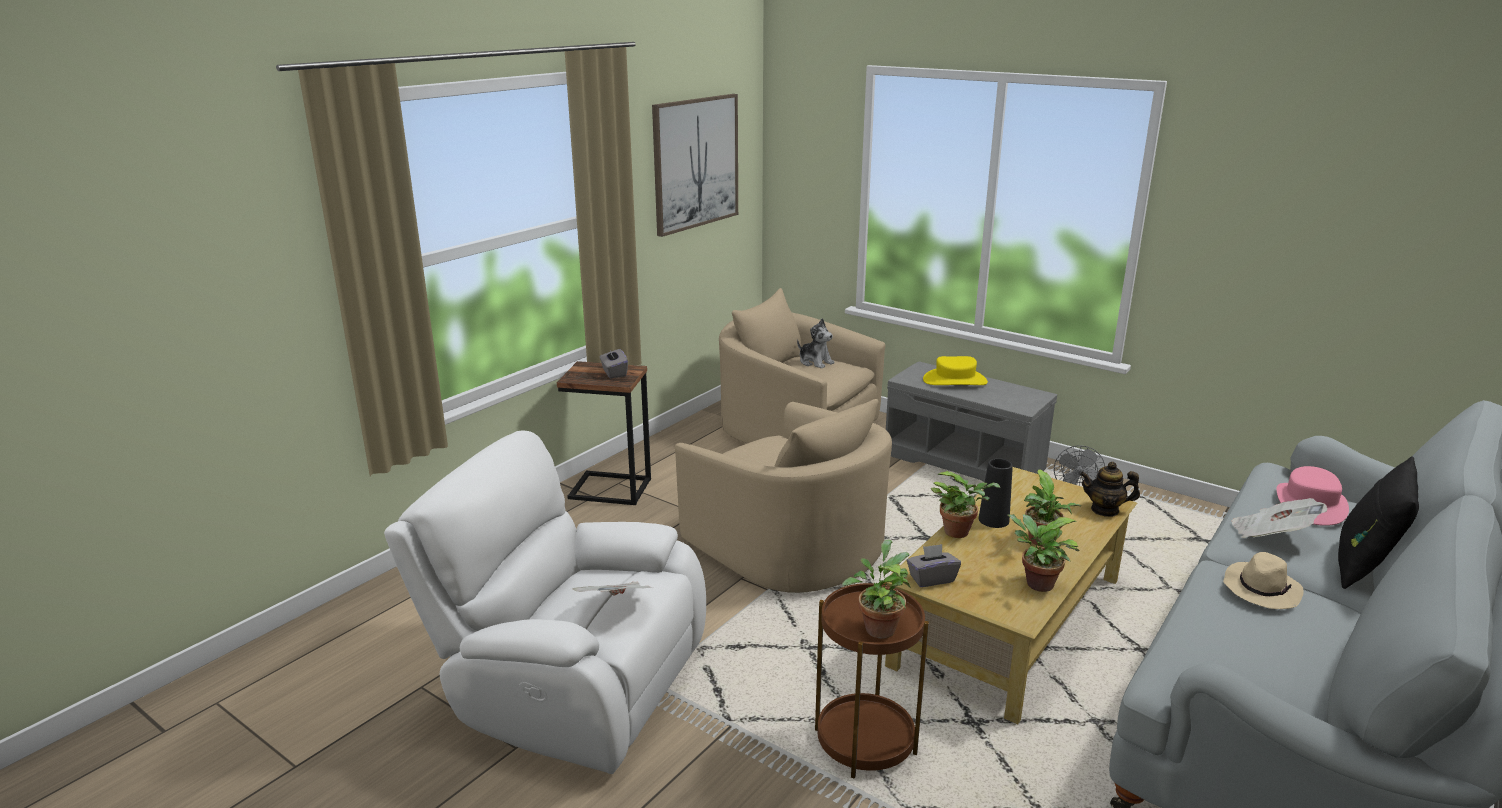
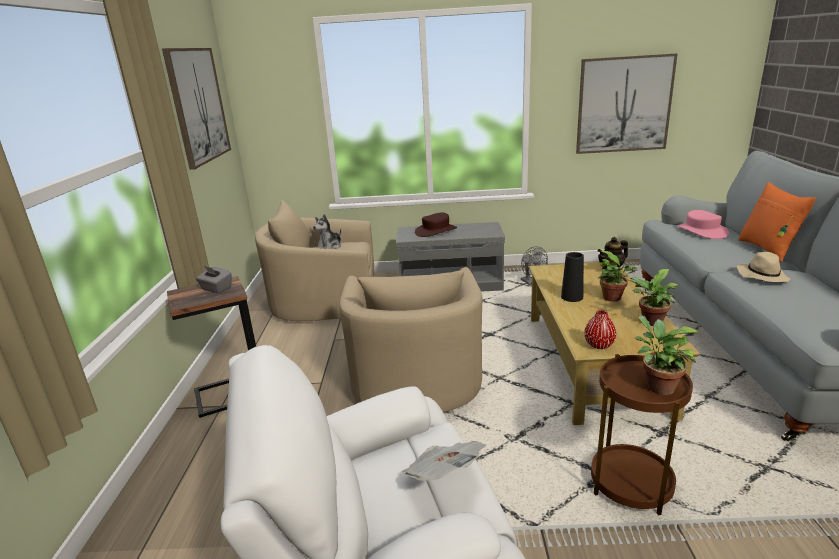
camera: 35 degrees left, 0 degrees up
beige armchair [675,399,892,593] -> beige armchair turned 75 degrees clockwise [339,267,482,412]
plush toy [797,319,834,368] -> plush toy turned 120 degrees clockwise [313,214,341,249]
grey tissue box [907,544,961,587] -> red vase [584,310,616,349]
yellow hat [923,356,988,385] -> brown hat [415,212,457,237]
potted plant [931,471,1000,538] -> none
newspaper [1231,498,1327,538] -> none
black pillow [1338,456,1419,589] -> orange pillow [738,182,816,262]
none -> picture [576,54,677,154]

